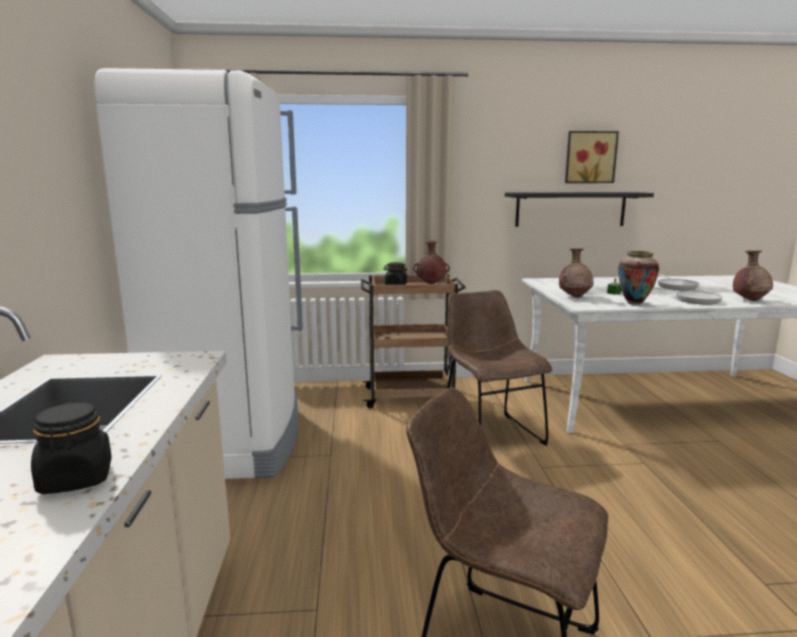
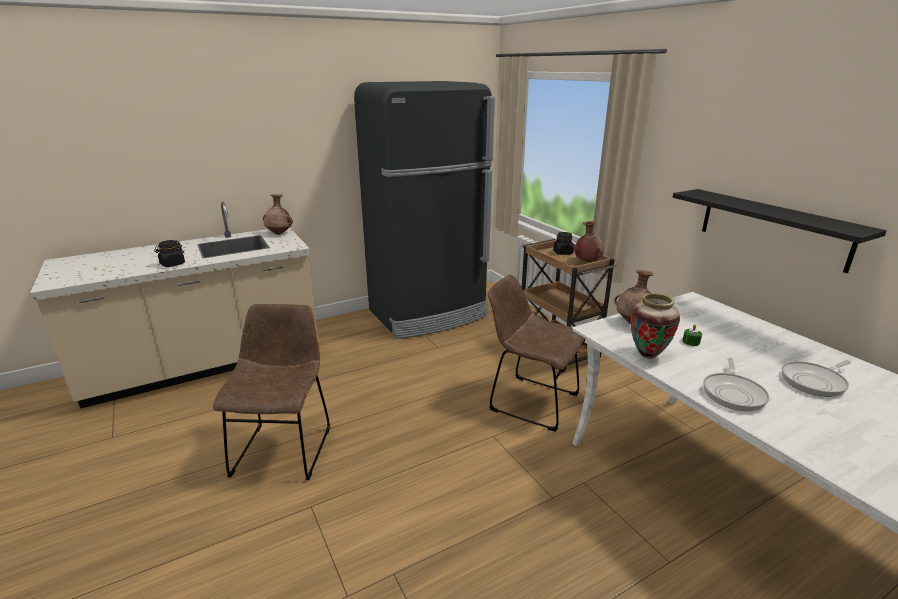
camera: 65 degrees right, 10 degrees up
white fridge [94,68,303,479] -> black fridge [354,81,495,339]
brown chair [447,290,552,445] -> brown chair turned 105 degrees counterclockwise [488,274,584,432]
picture [565,131,619,183] -> none
brown vase [733,250,773,301] -> brown vase moved to [263,194,293,235]

